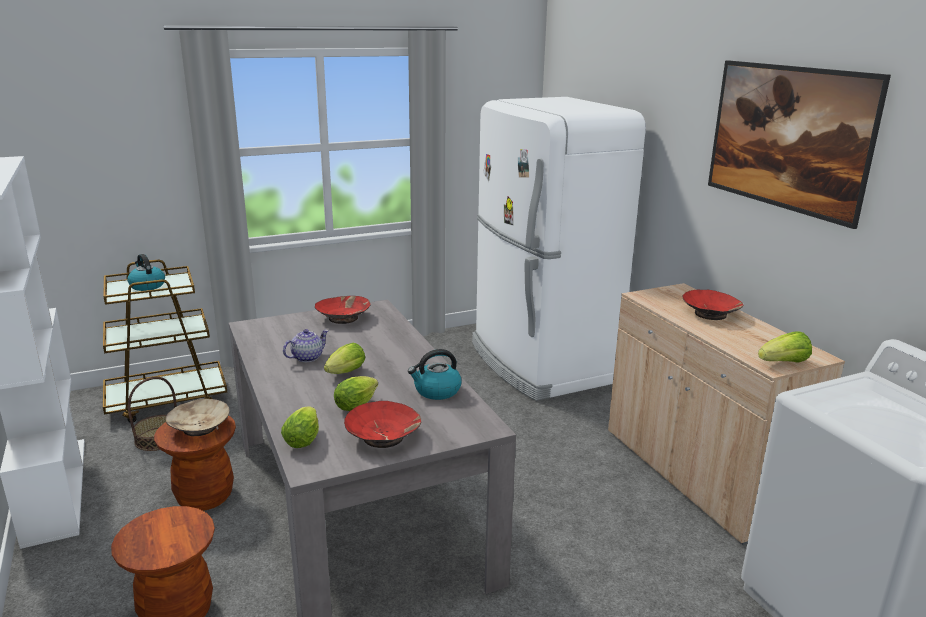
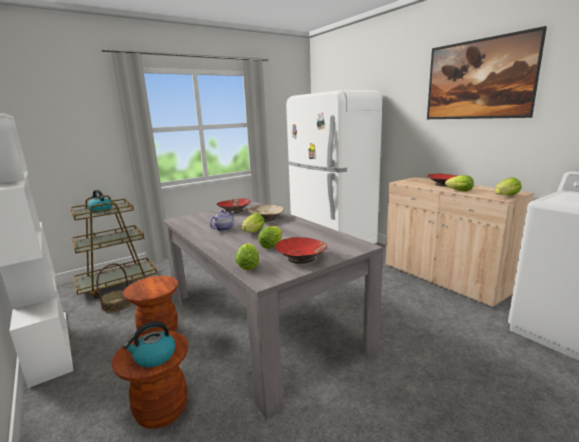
camera: 10 degrees left, 5 degrees down
beige bowl [166,399,230,436] -> beige bowl moved to [247,204,284,221]
kettle [408,349,462,400] -> kettle moved to [123,321,175,367]
none -> lettuce [445,175,474,191]

